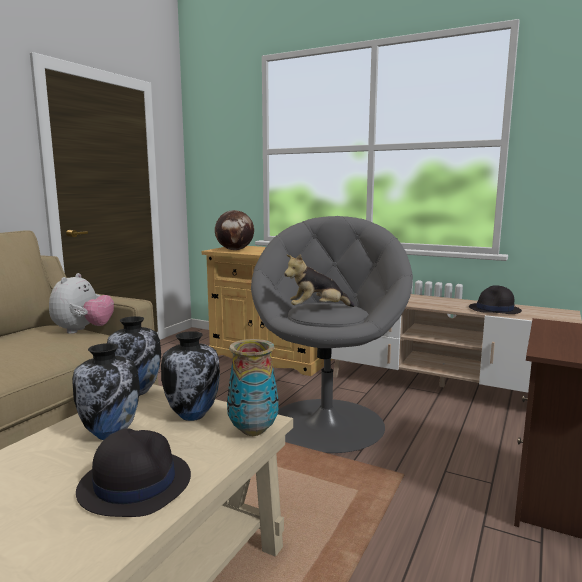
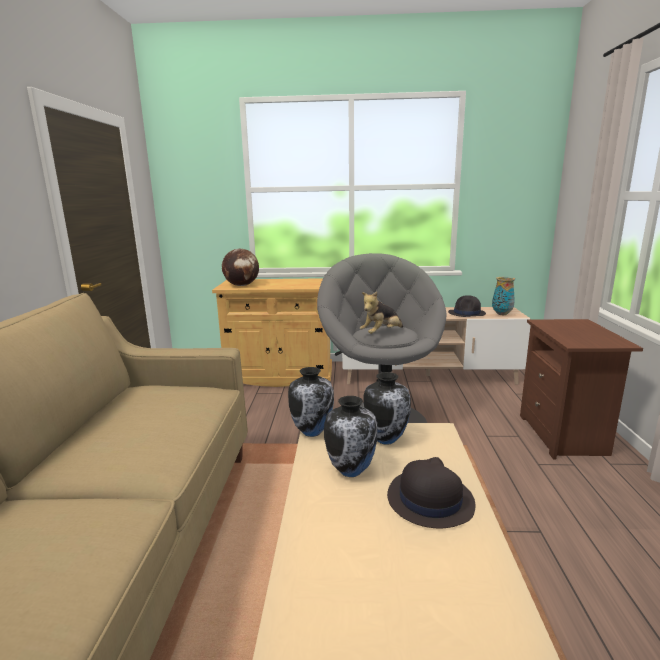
camera: 25 degrees left, 5 degrees up
plush toy [49,273,114,334] -> none
vase [227,339,279,436] -> vase moved to [492,277,515,315]

